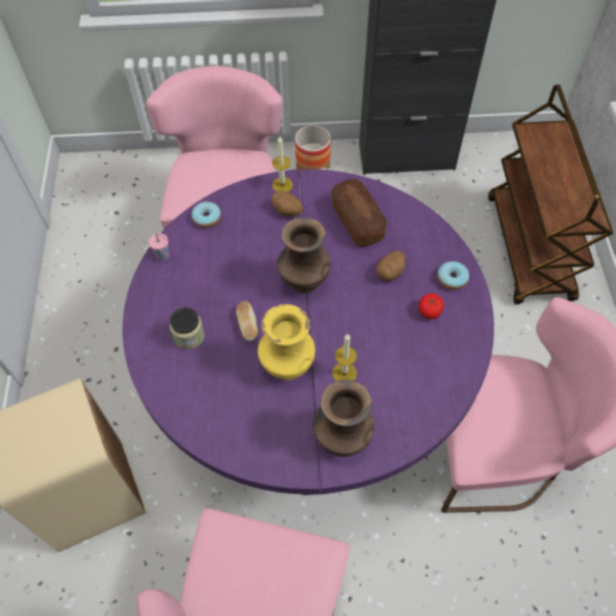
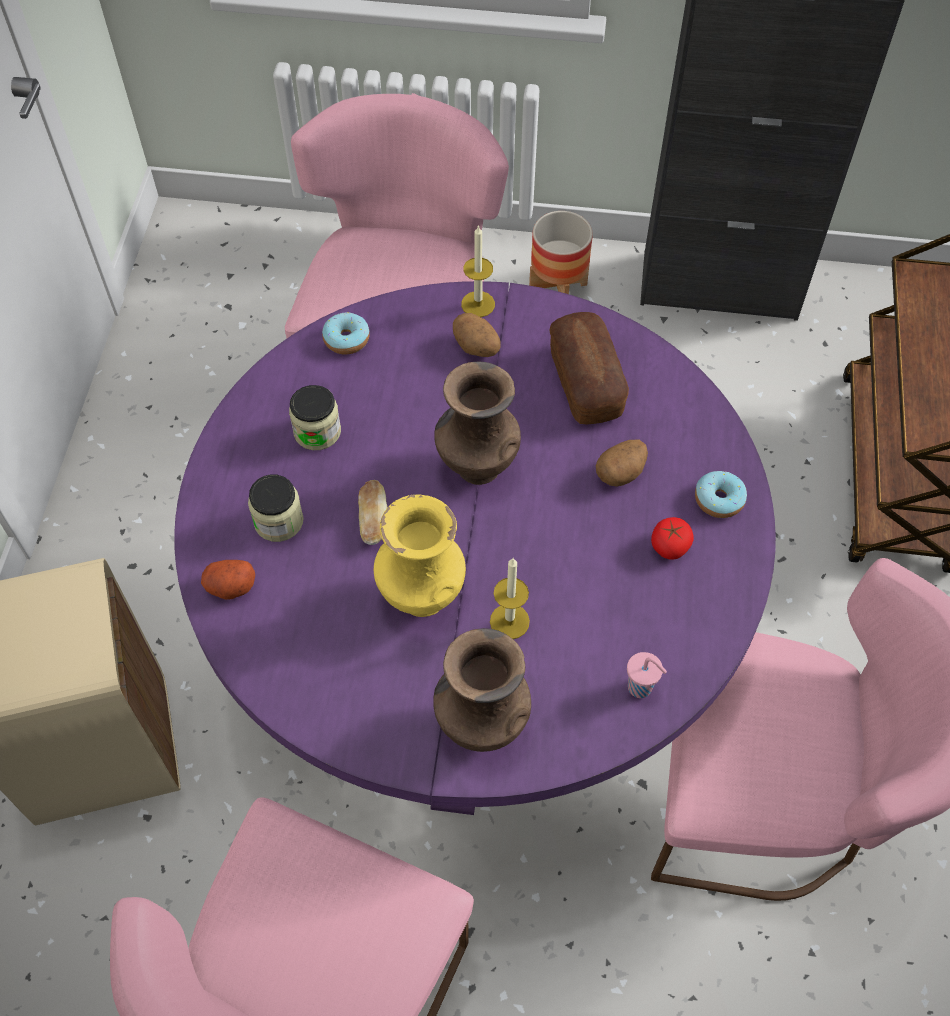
camera: 10 degrees right, 0 degrees up
pink cup [149,232,169,261] -> pink cup moved to [627,652,667,698]
none -> potato [201,560,255,600]
none -> jar [289,385,341,450]

